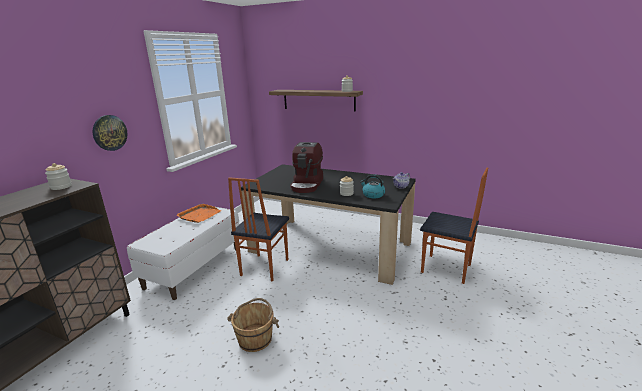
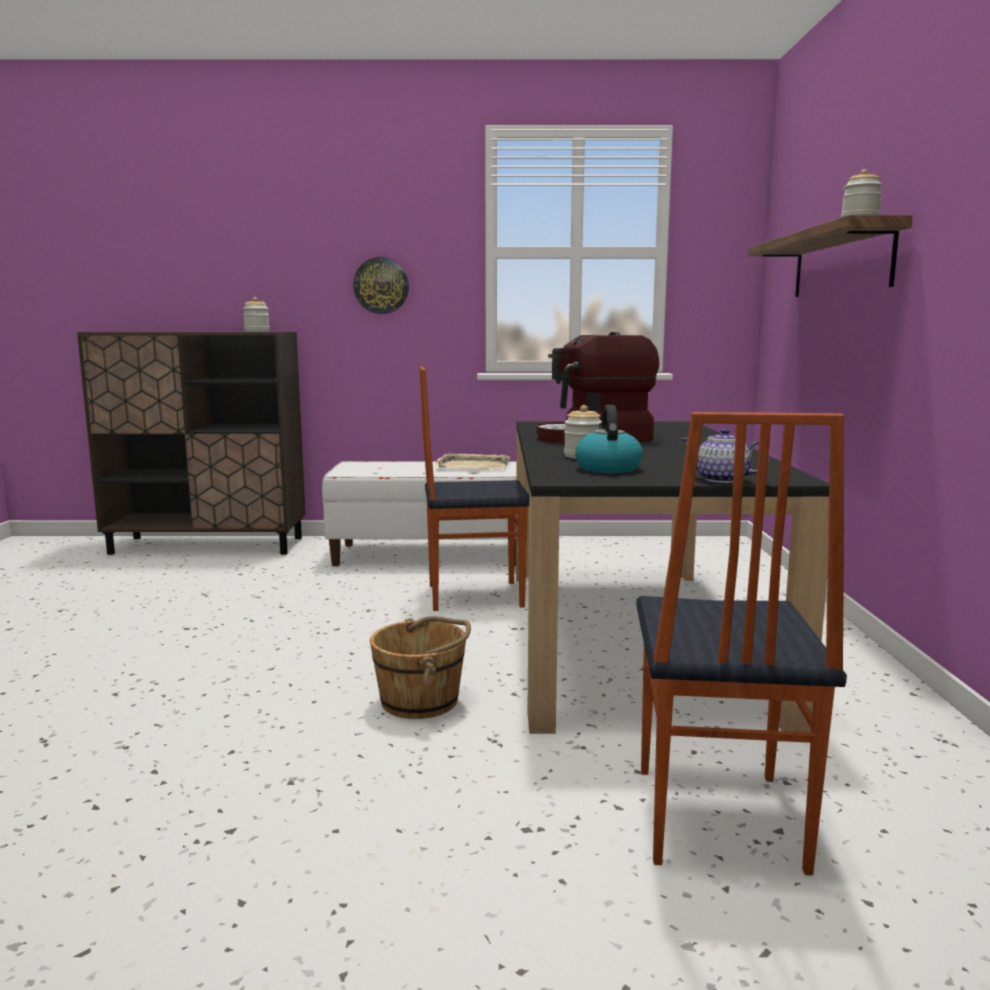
camera: 65 degrees right, 10 degrees down
orange tray [177,204,222,223] -> beige tray [435,452,510,470]
brown bucket [227,298,279,352] -> brown bucket moved to [370,616,471,719]

